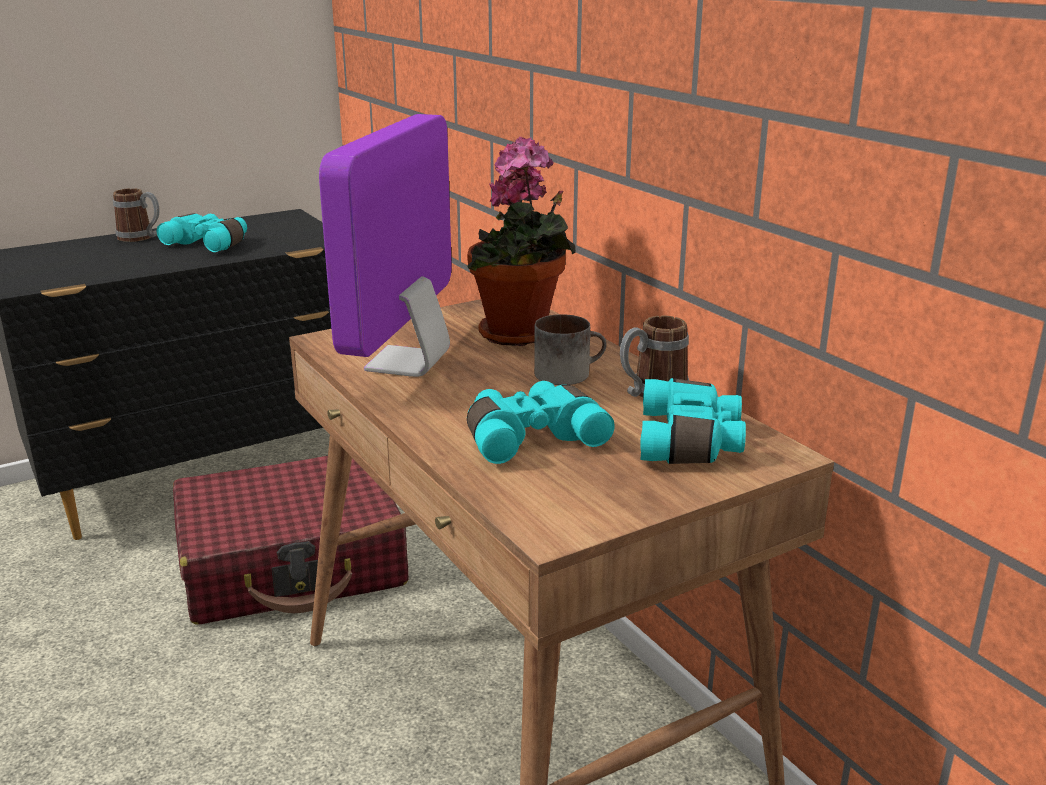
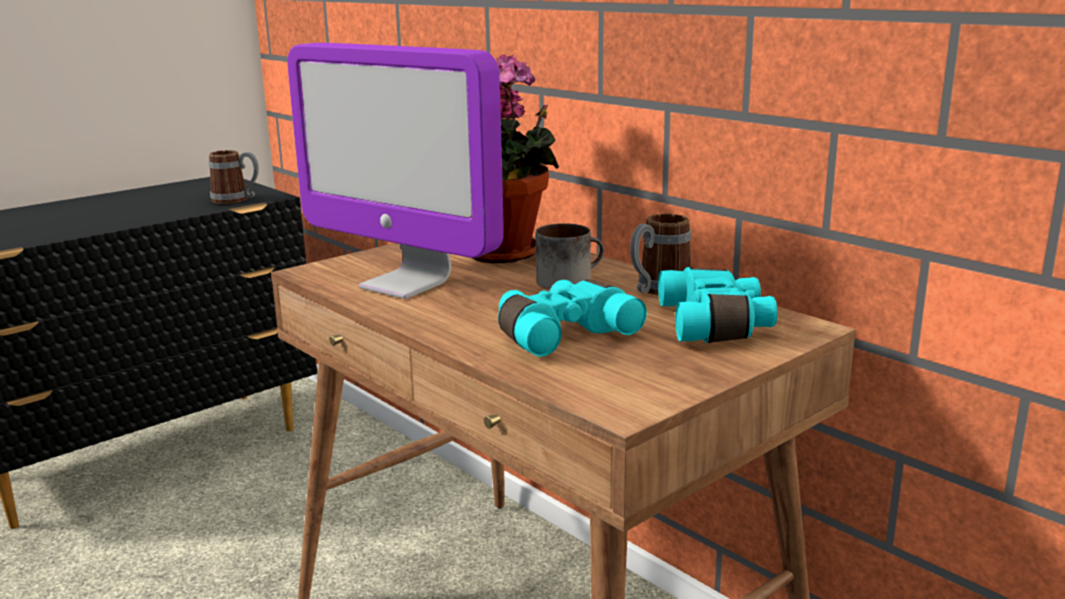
camera: 10 degrees left, 5 degrees down
mug [113,188,159,242] -> mug moved to [209,150,259,204]
turquoise binoculars [157,213,247,252] -> none
red suitcase [173,456,409,625] -> none
monitor [319,114,451,377] -> monitor turned 60 degrees counterclockwise [287,43,504,299]

